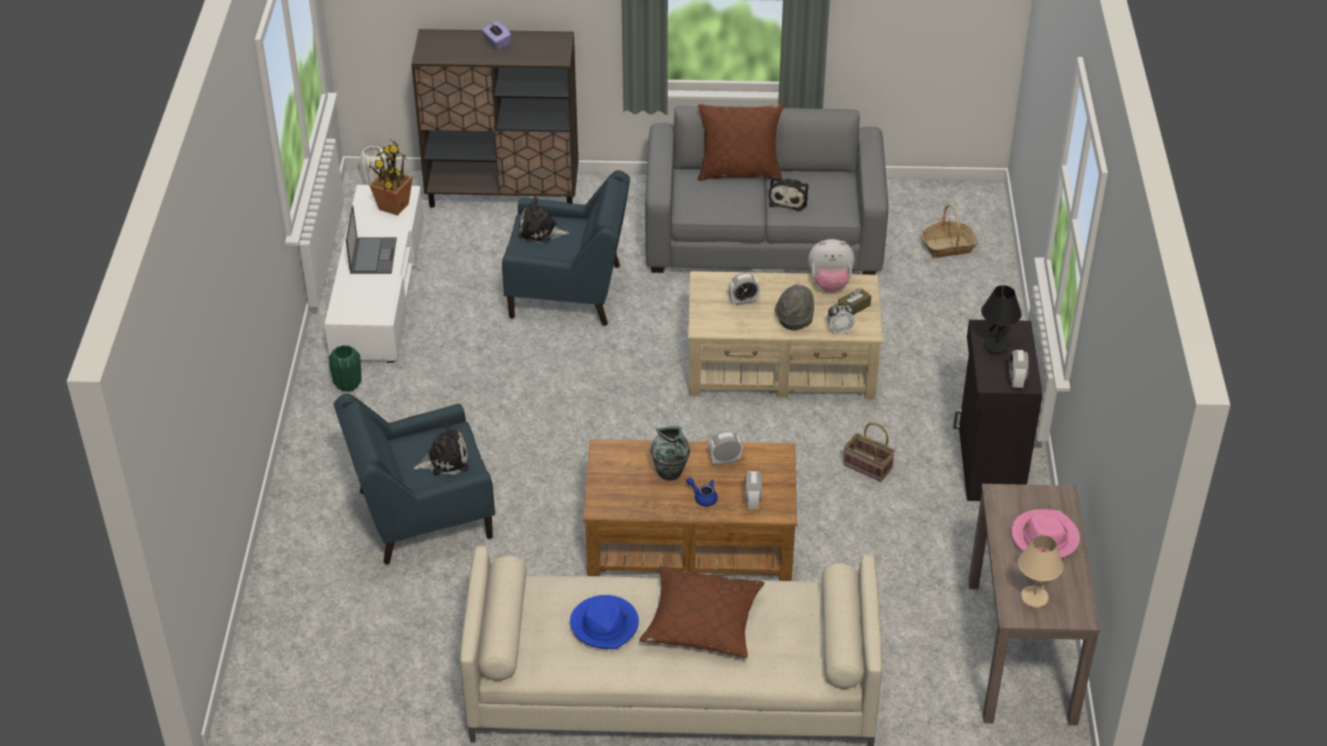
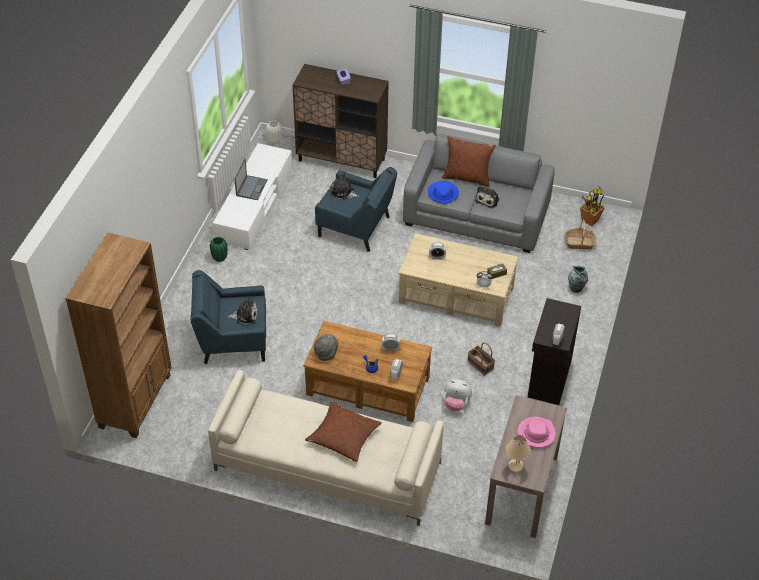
camera: 15 degrees right, 5 degrees up
potted plant [369,141,413,216] -> potted plant moved to [580,187,605,226]
blue hat [570,595,639,649] -> blue hat moved to [428,181,459,204]
vase [651,426,690,480] -> vase moved to [568,266,588,293]
grey hat [775,285,814,330] -> grey hat moved to [314,334,338,361]
plush toy [808,239,855,292] -> plush toy moved to [444,379,472,411]
black table lamp [981,285,1022,354] -> none
none -> brown bookcase [65,233,172,438]

